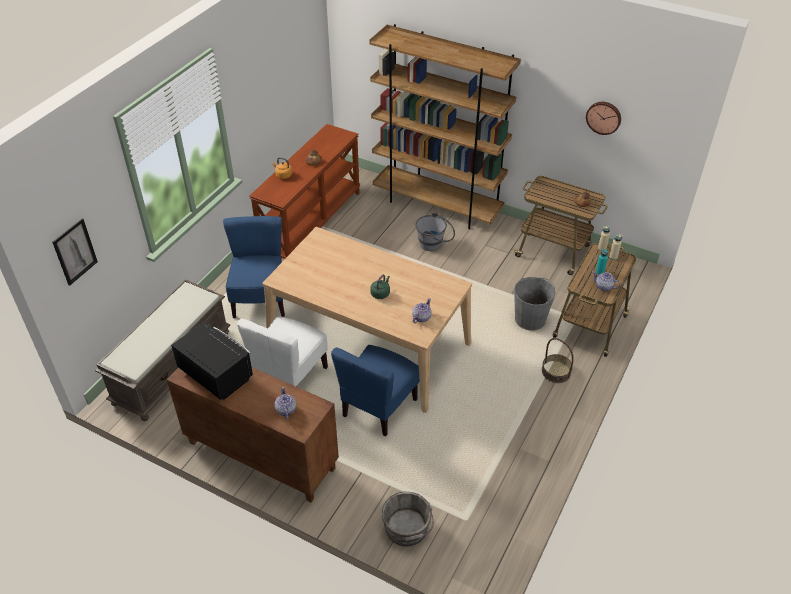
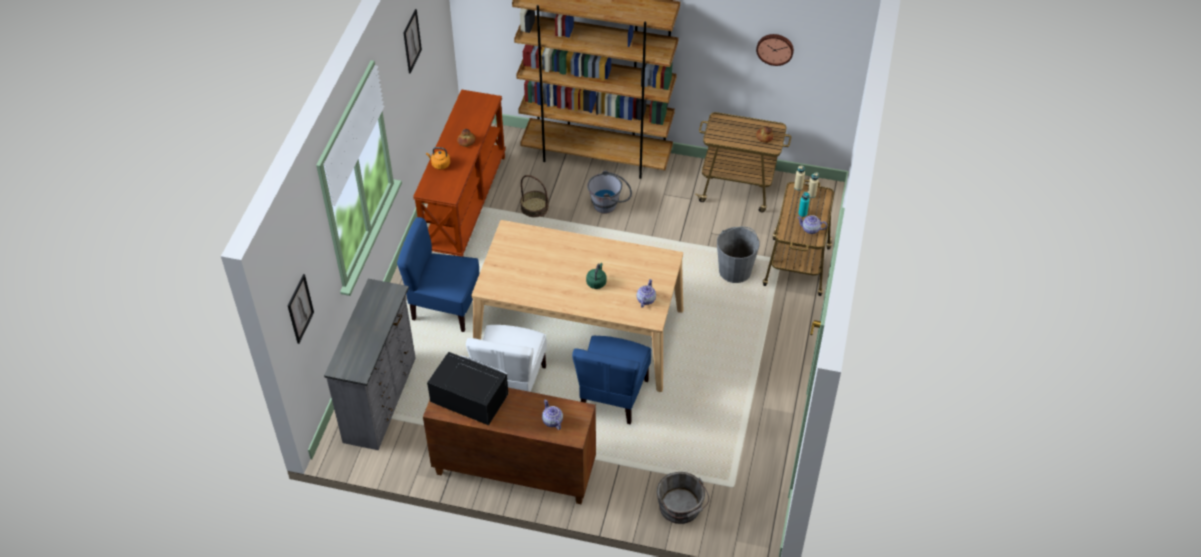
camera: 15 degrees left, 5 degrees up
brown bench [95,279,230,421] -> grey dresser [324,279,416,450]
blue chair [223,216,285,318] -> blue chair turned 60 degrees counterclockwise [397,217,479,332]
basket [542,338,574,383] -> basket moved to [520,175,549,217]
none -> picture [403,9,422,73]

